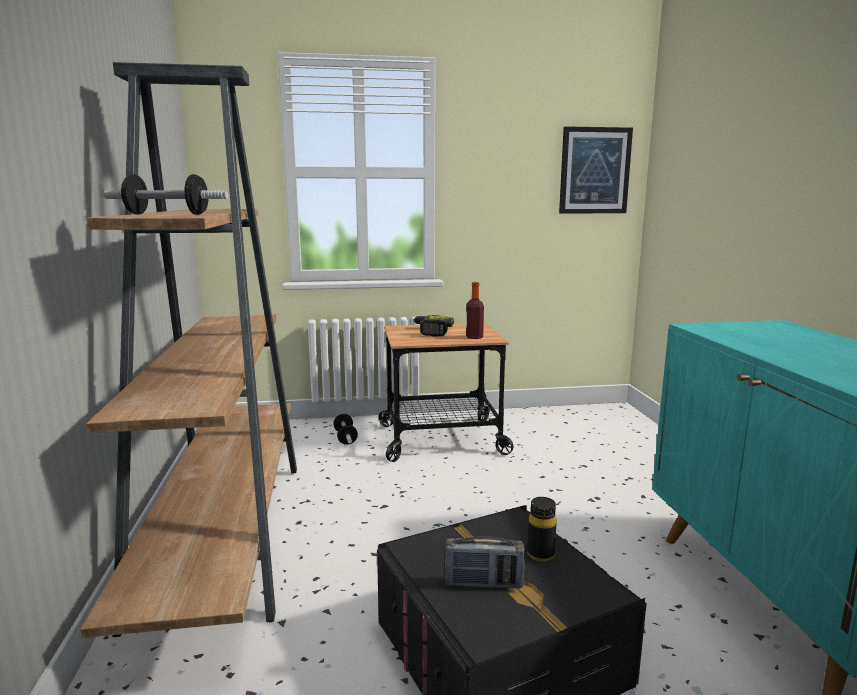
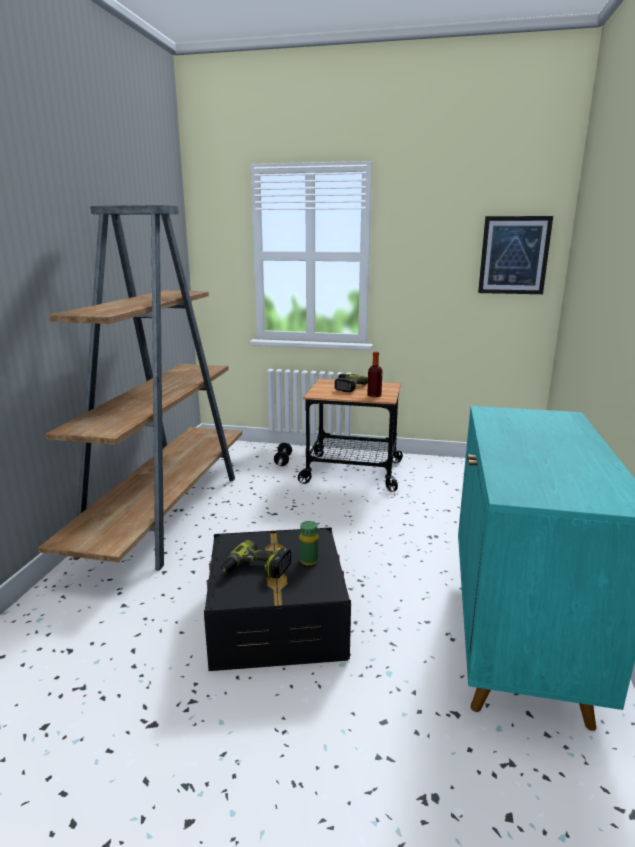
camera: 20 degrees right, 5 degrees up
dumbbell [103,174,228,215] -> none
radio [445,537,525,589] -> power drill [222,540,291,578]
black bottle [527,497,557,562] -> green bottle [299,521,318,565]

